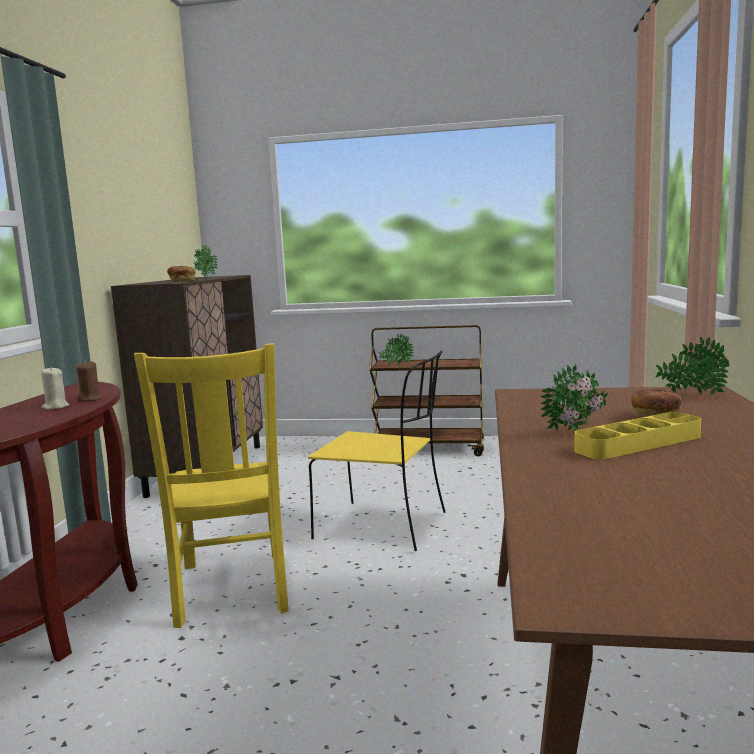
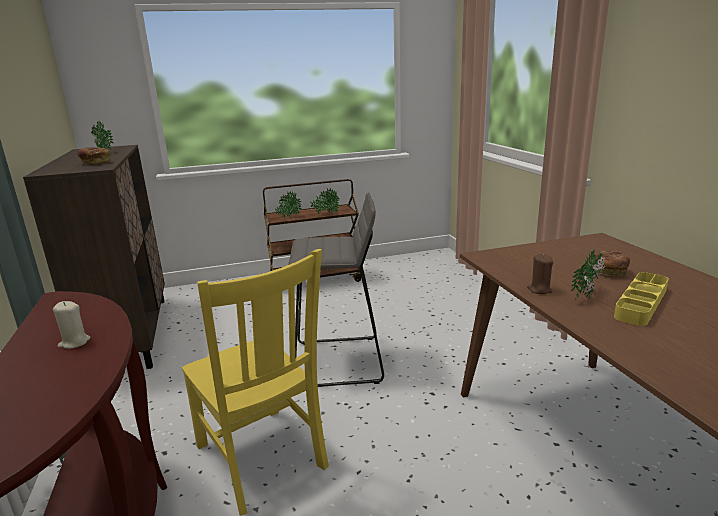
camera: 25 degrees left, 10 degrees up
brown candle [77,361,102,402] -> brown candle moved to [527,254,553,294]
yellow chair [308,351,445,551] -> grey stool [288,192,384,387]
potted plant [656,337,729,395] -> potted plant moved to [311,188,339,213]

